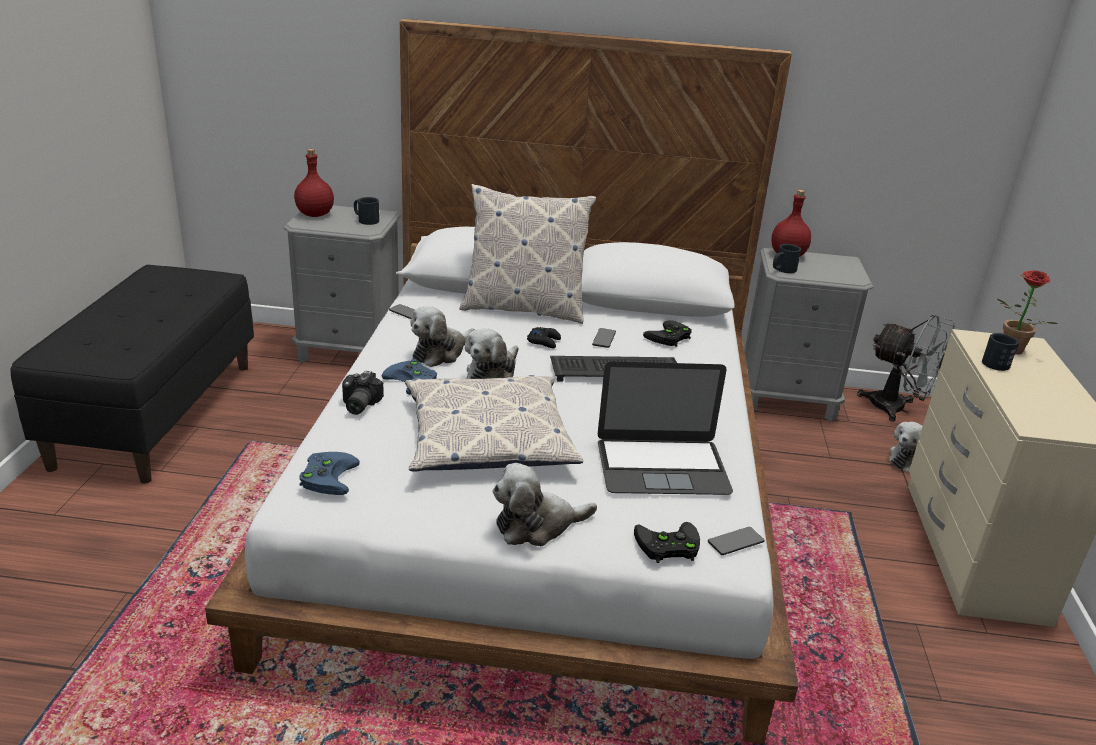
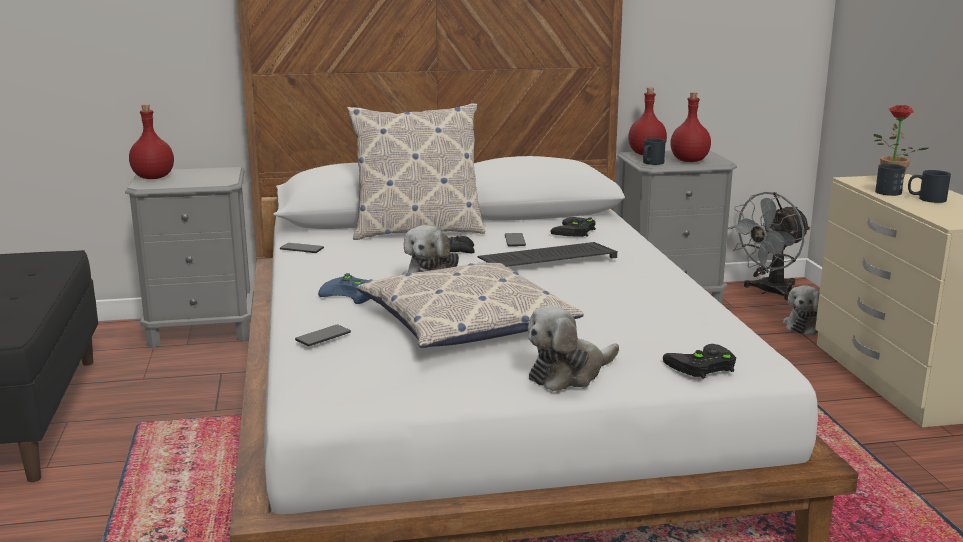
camera: 15 degrees left, 10 degrees down
blue game controller [299,452,360,495] -> none
camera [342,371,384,415] -> none
black mug [354,197,379,225] -> black mug moved to [908,170,951,203]
plush toy [410,306,475,367] -> none
laptop [598,361,733,495] -> none
phone [708,527,764,555] -> phone moved to [295,325,351,346]
grey fan [857,314,958,422] -> grey fan turned 120 degrees clockwise [728,192,811,300]
none -> red bottle [670,92,711,162]

